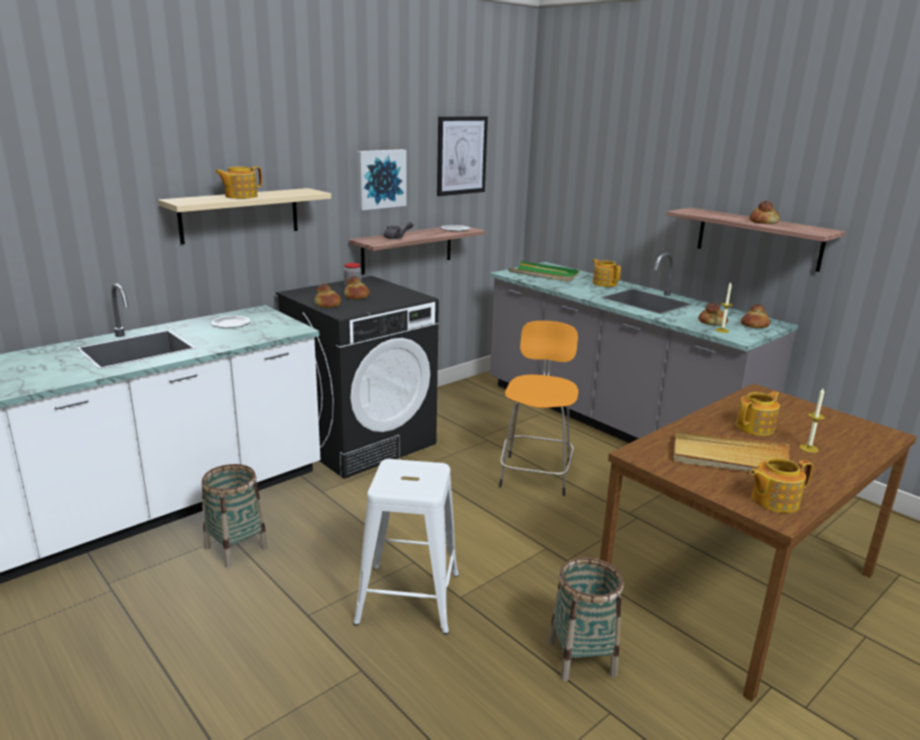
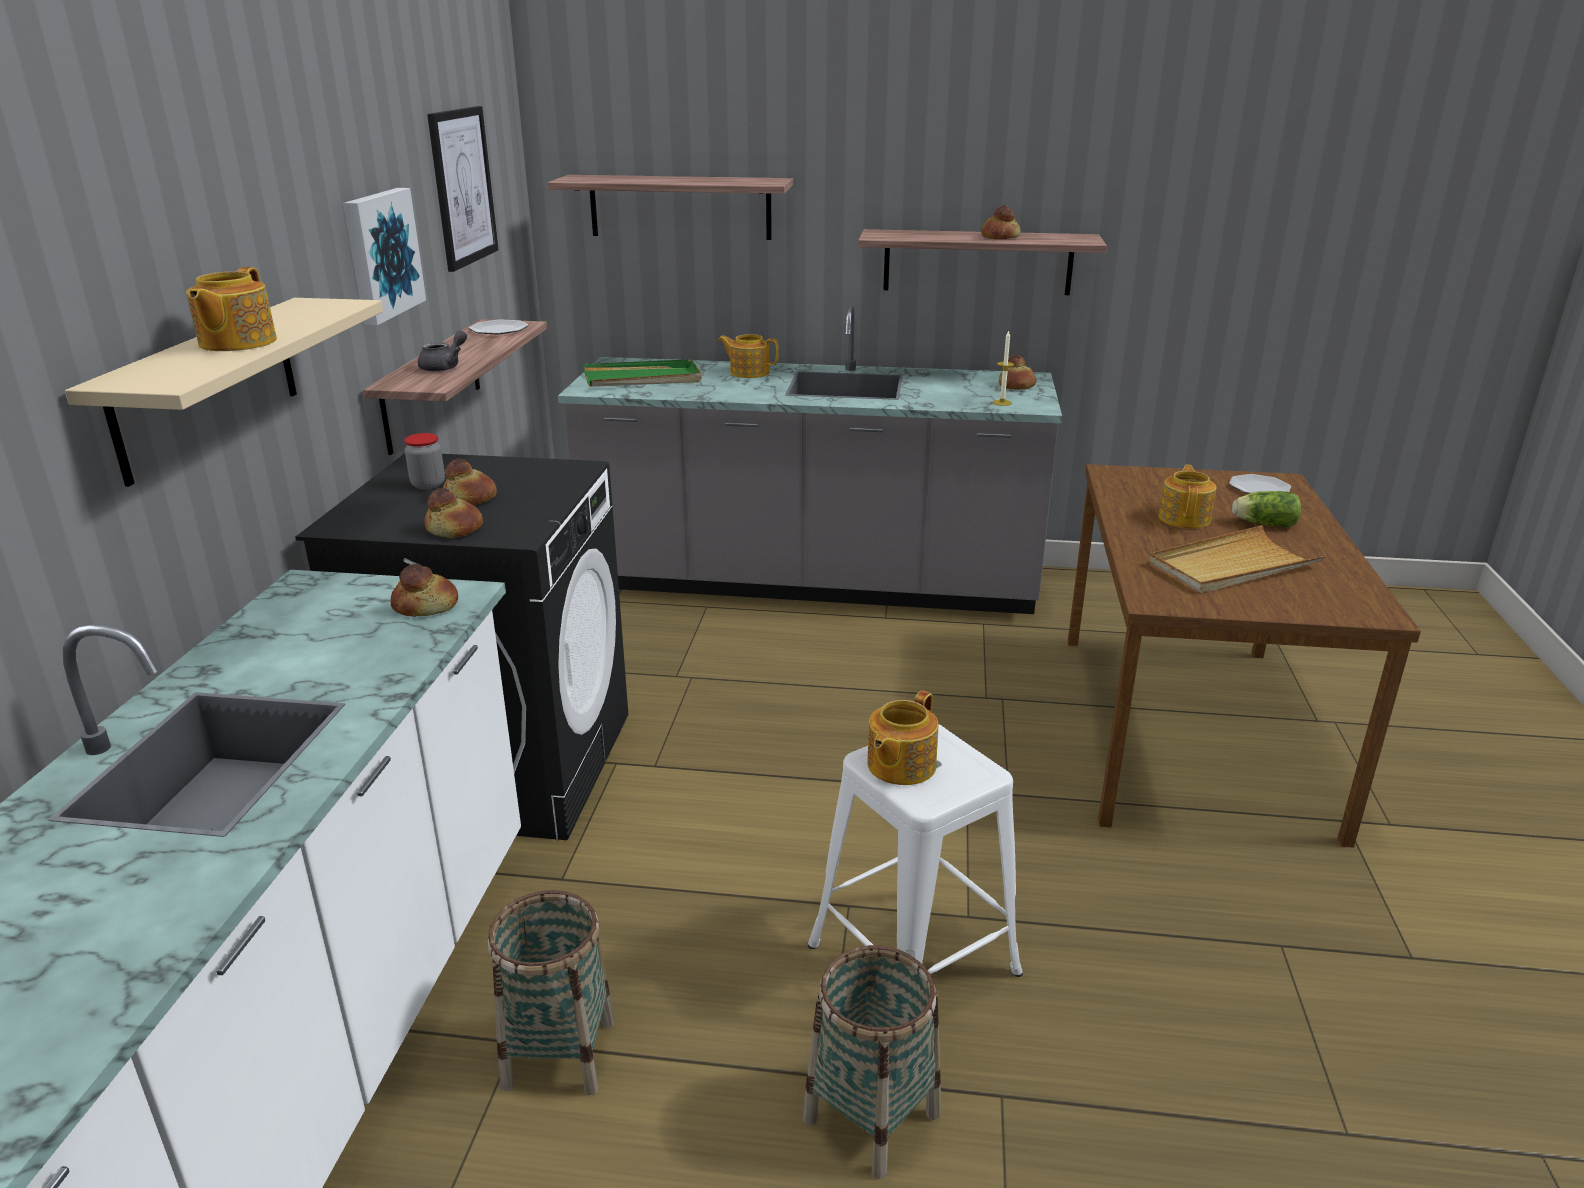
camera: 40 degrees left, 5 degrees up
plate [211,316,251,328] -> plate moved to [1229,474,1291,494]
orange stool [499,321,578,496] -> none
basket [548,557,623,681] -> basket moved to [803,945,941,1179]
bread [698,303,728,326] -> bread moved to [390,564,458,617]
teapot [749,458,813,513] -> teapot moved to [867,690,938,785]
candle [799,388,825,453] -> lettuce [1232,491,1301,527]
none -> shelf [547,175,793,240]

